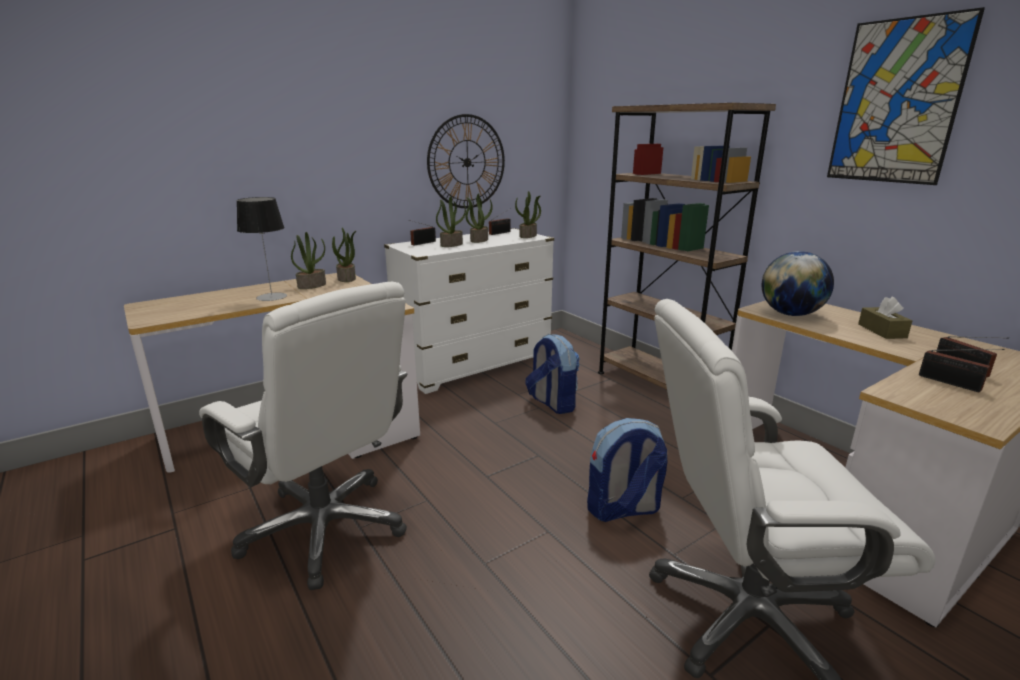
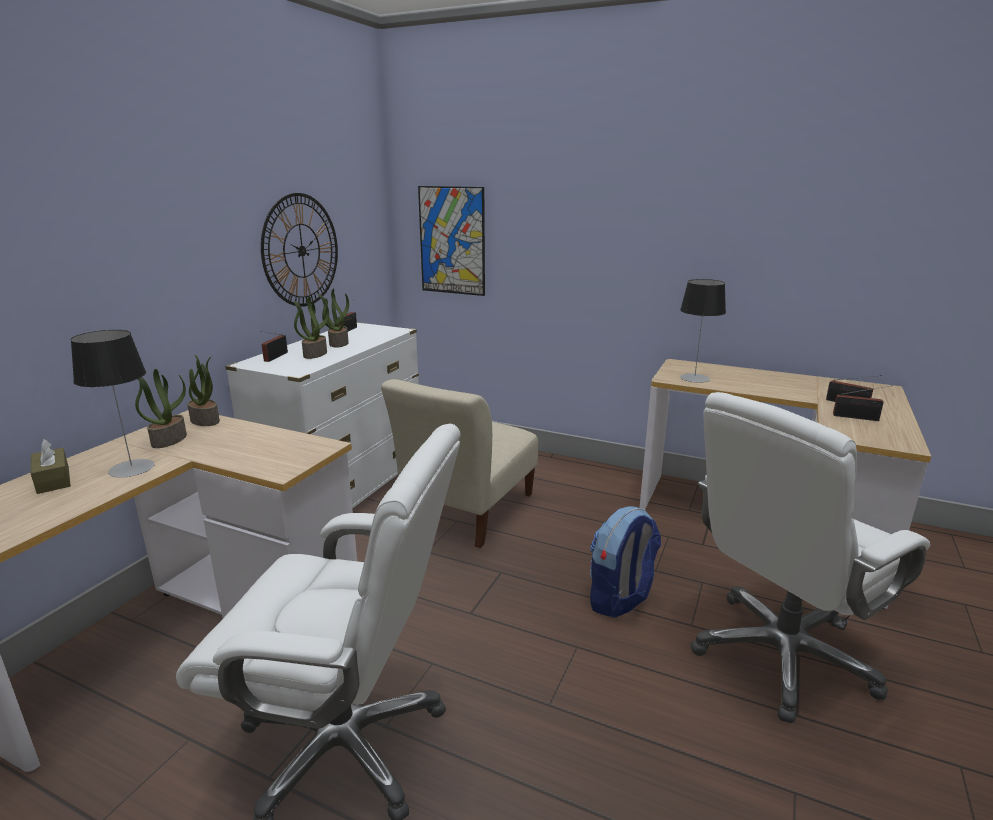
camera: 30 degrees left, 0 degrees up
potted plant [515,191,541,238] -> none
backpack [525,334,580,414] -> beige chair [381,379,538,548]
brown bookcase [598,103,776,389] -> none
globe [762,251,834,316] -> table lamp [680,279,726,383]
picture [827,7,985,185] -> picture moved to [418,186,485,296]
brown tissue box [858,296,912,339] -> brown tissue box moved to [31,439,71,494]

